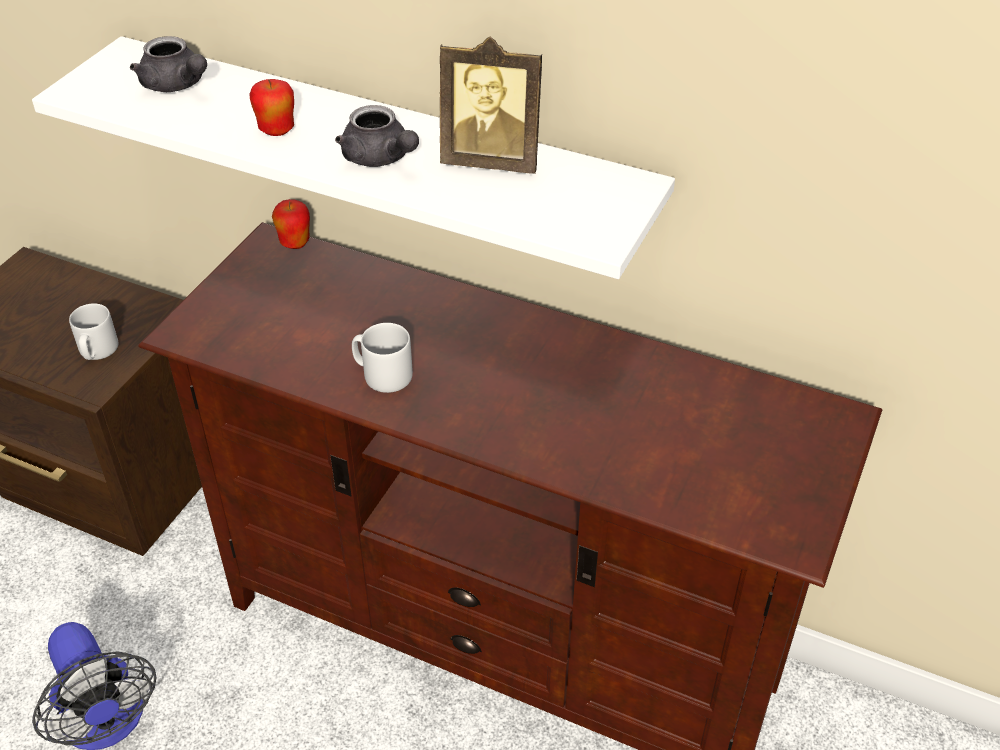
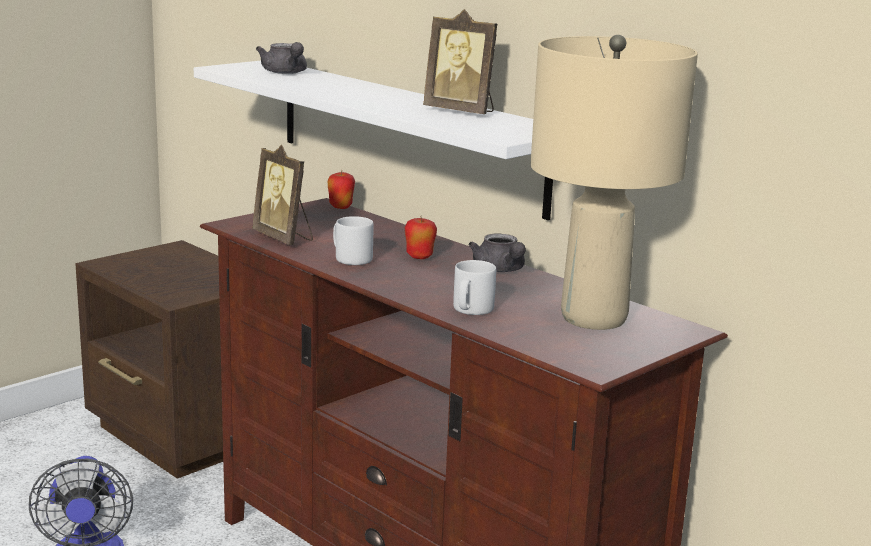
camera: 20 degrees right, 25 degrees down
grey mug [69,304,118,360] -> grey mug moved to [453,260,496,315]
apple [249,79,294,136] -> apple moved to [405,217,437,259]
grey teapot [335,105,419,167] -> grey teapot moved to [469,233,526,272]
none -> picture frame [252,145,313,245]
none -> beige table lamp [530,35,698,330]

